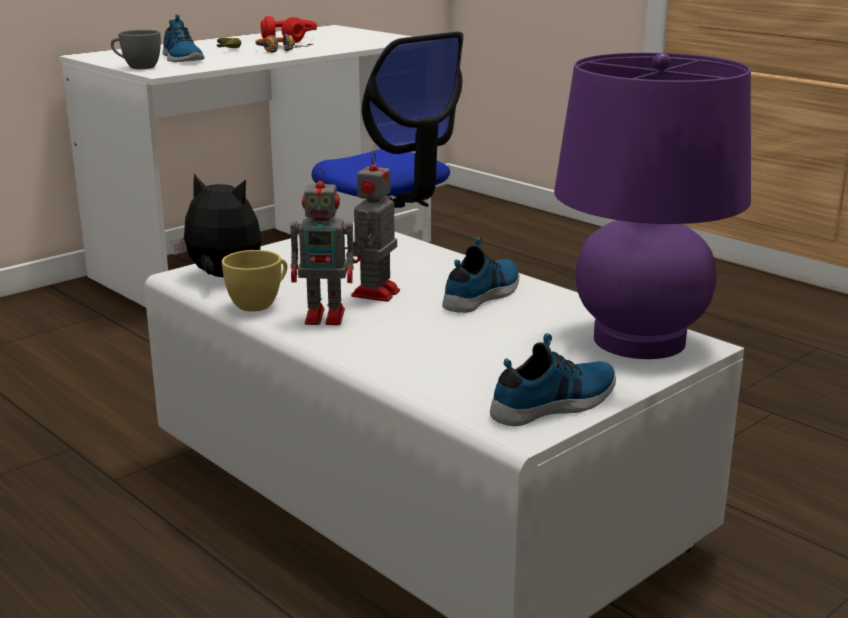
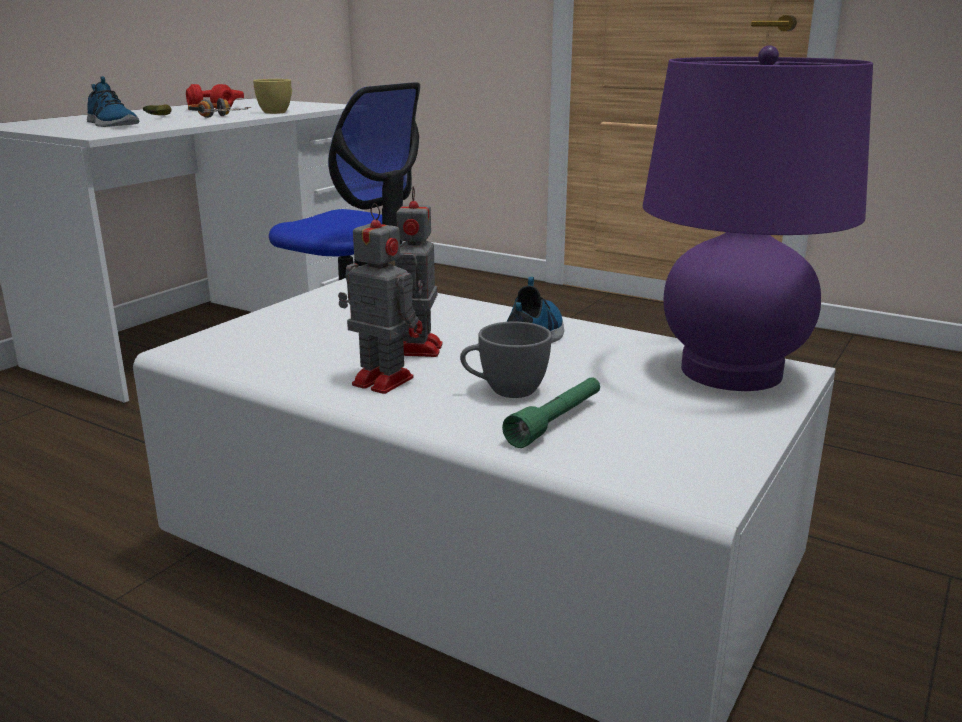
camera: 15 degrees left, 0 degrees up
grey cup [111,30,161,69] -> grey cup moved to [460,322,552,398]
plush toy [169,174,262,277] -> none
yellow cup [222,250,287,312] -> yellow cup moved to [253,79,292,114]
toy robot [290,168,360,325] -> toy robot turned 135 degrees counterclockwise [338,203,423,394]
shoe [490,333,616,426] -> none
none -> green flashlight [502,377,600,448]

